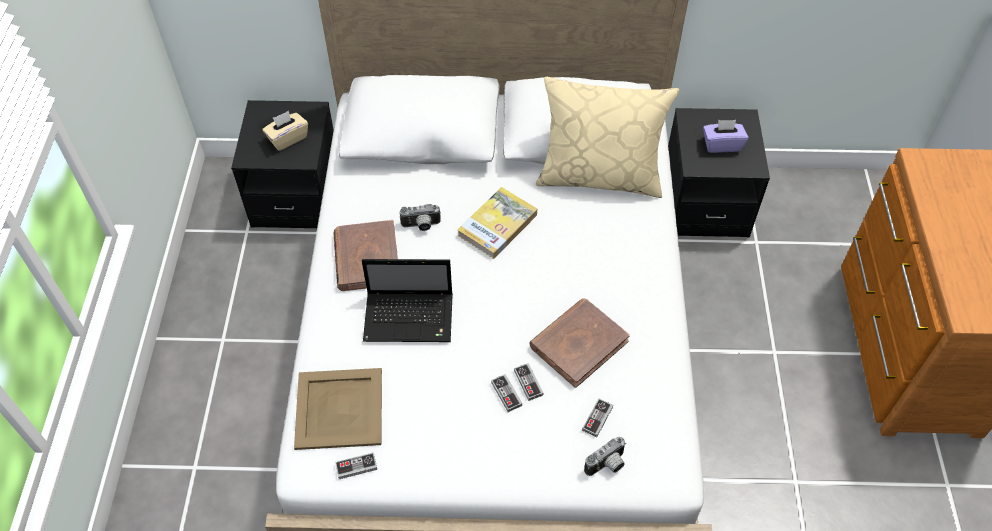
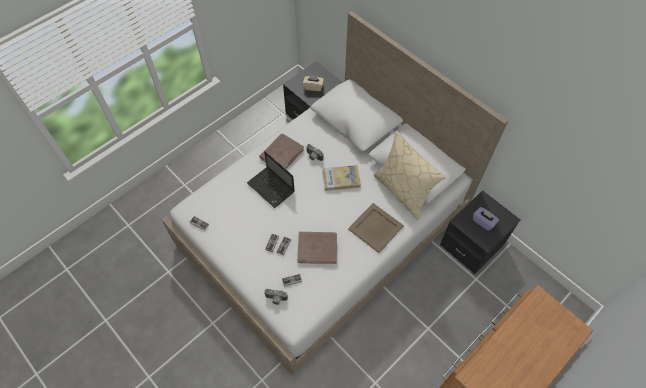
camera: 45 degrees right, 5 degrees up
beige tray [294,368,382,450] -> beige tray moved to [348,203,404,253]

